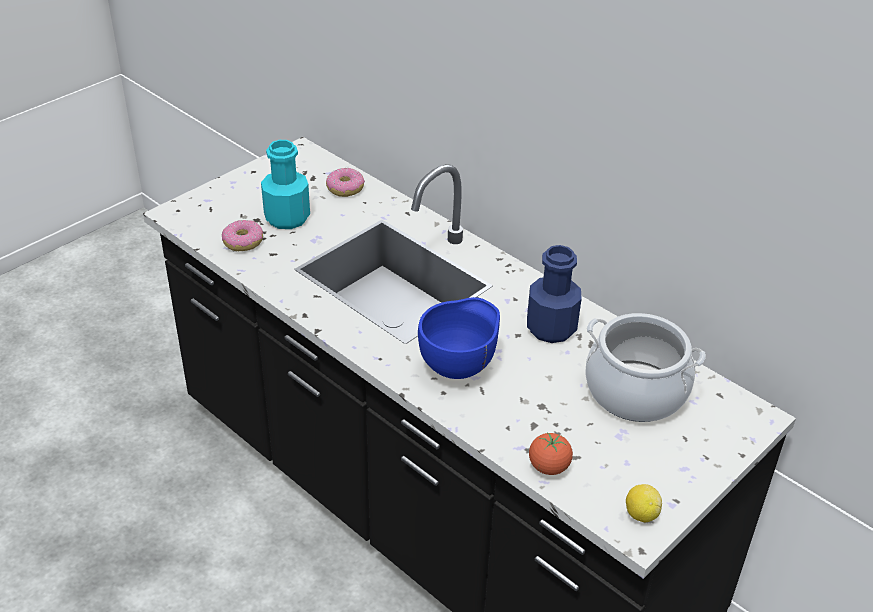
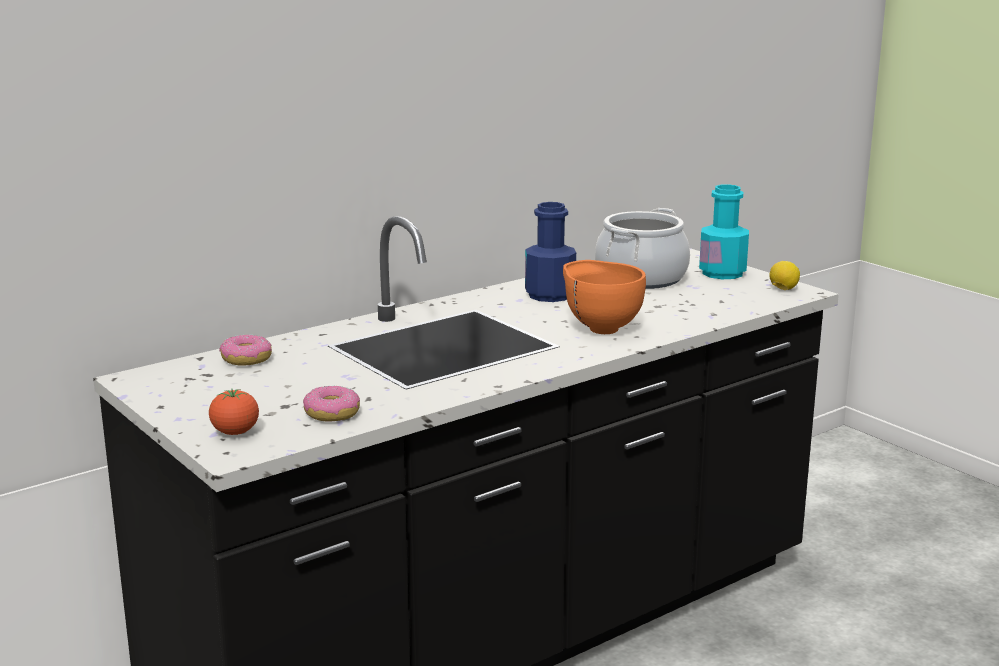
camera: 80 degrees left, 20 degrees down
turquoise bottle [261,140,310,229] -> turquoise bottle moved to [699,184,749,279]
blue bowl [418,297,500,379] -> orange bowl [563,260,646,334]
tomato [529,433,573,475] -> tomato moved to [209,388,259,435]

